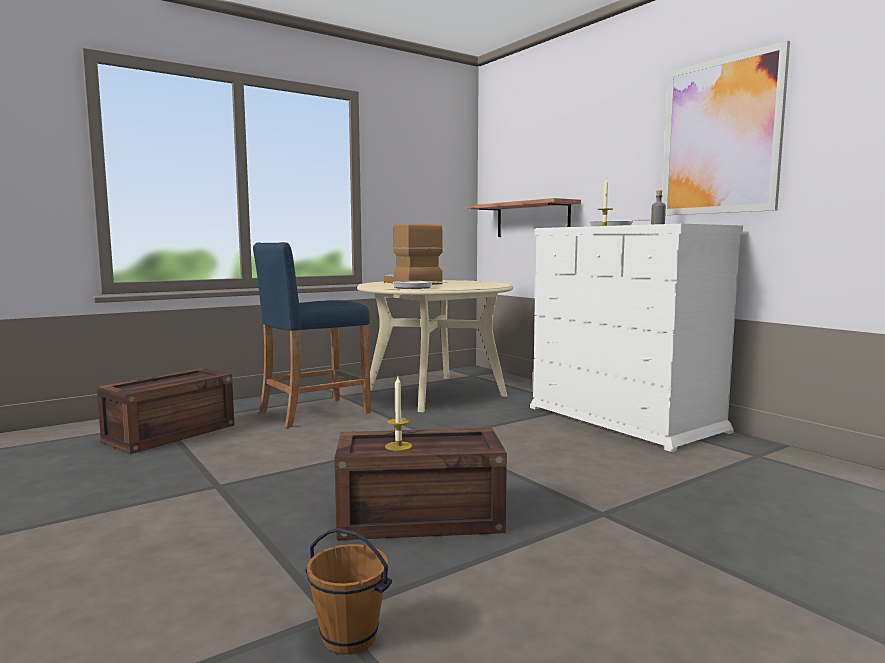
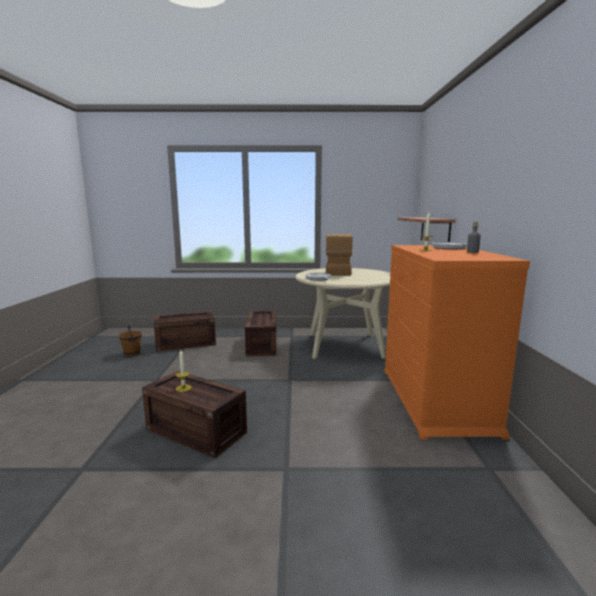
camera: 35 degrees right, 5 degrees up
blue stool [253,242,371,428] -> crate [245,311,276,356]
brown bucket [305,528,392,654] -> brown bucket moved to [119,325,142,356]
white dresser [530,224,743,452] -> orange dresser [384,245,530,440]
picture [662,40,790,215] -> none

